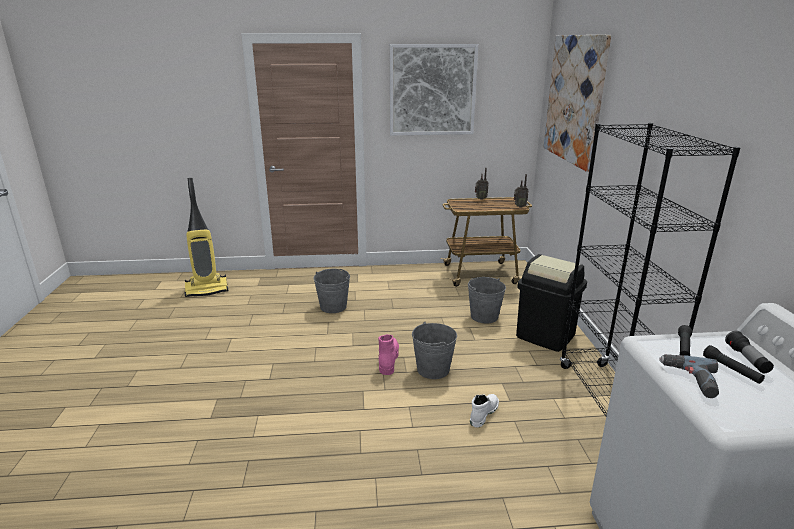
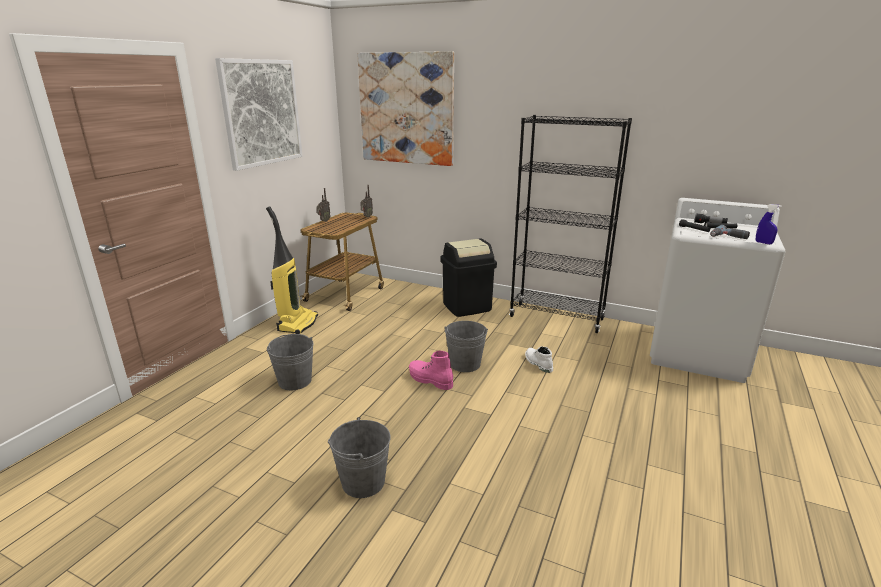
camera: 60 degrees left, 0 degrees up
vacuum cleaner [185,178,228,297] -> vacuum cleaner moved to [266,206,318,334]
grey bucket [468,277,506,323] -> grey bucket moved to [328,417,391,498]
none -> blue spray bottle [755,204,781,244]

